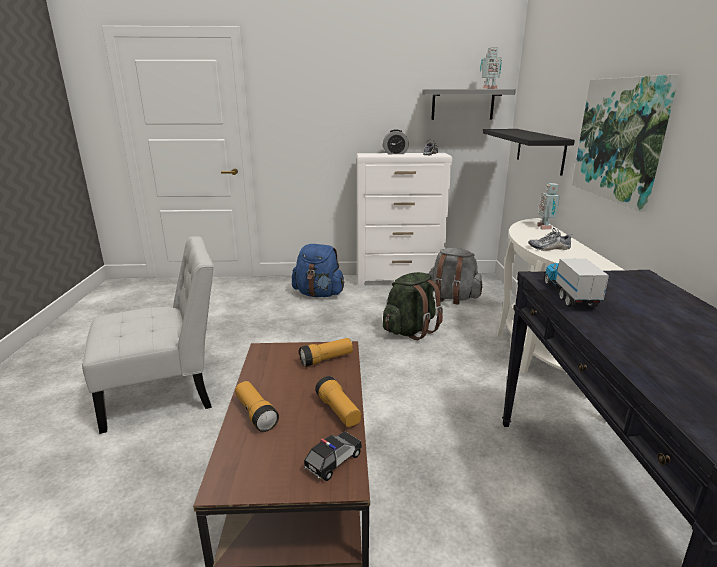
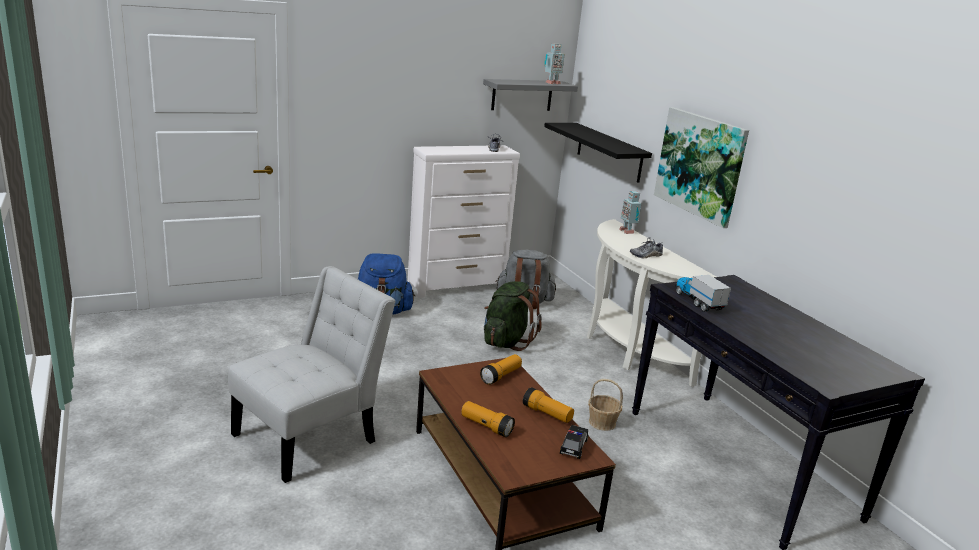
camera: 25 degrees left, 0 degrees up
alarm clock [383,129,409,154] -> none
none -> basket [588,379,623,431]

